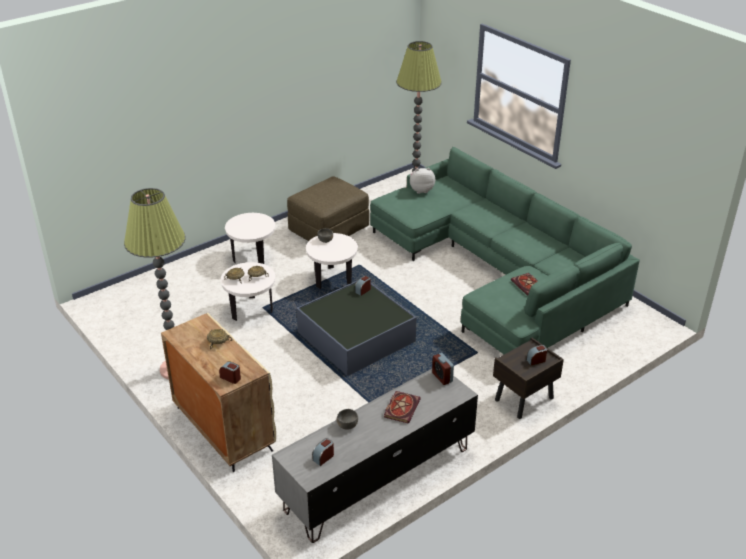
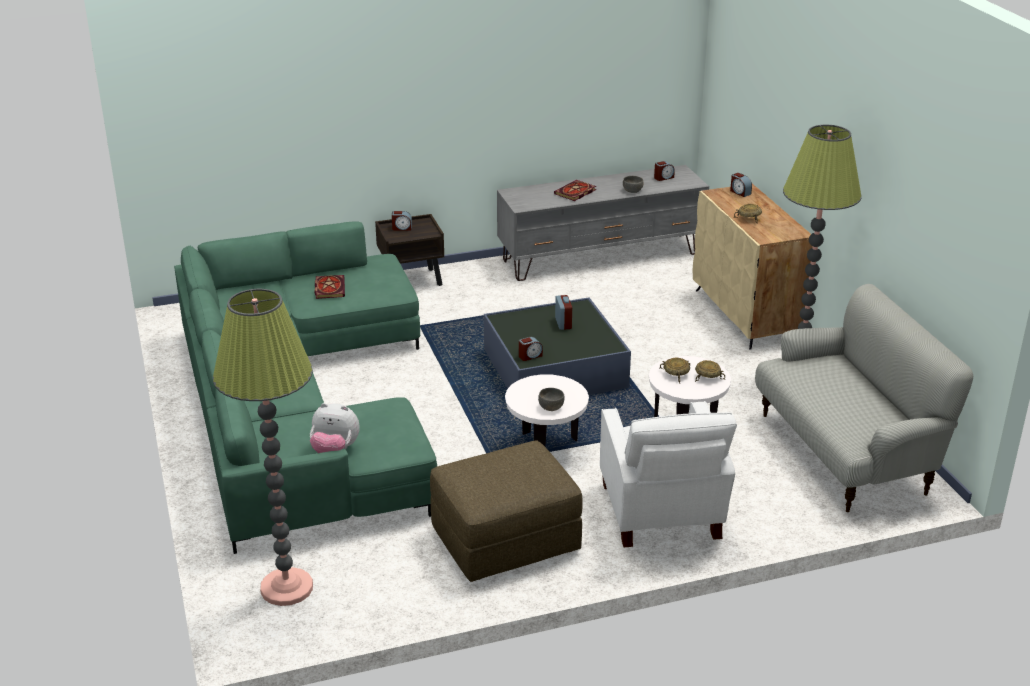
camera: 160 degrees left, 5 degrees down
white side table [225,213,275,264] -> white armchair [600,401,737,547]
alarm clock [432,353,454,385] -> alarm clock moved to [555,295,572,330]
none -> sofa [755,284,973,513]

